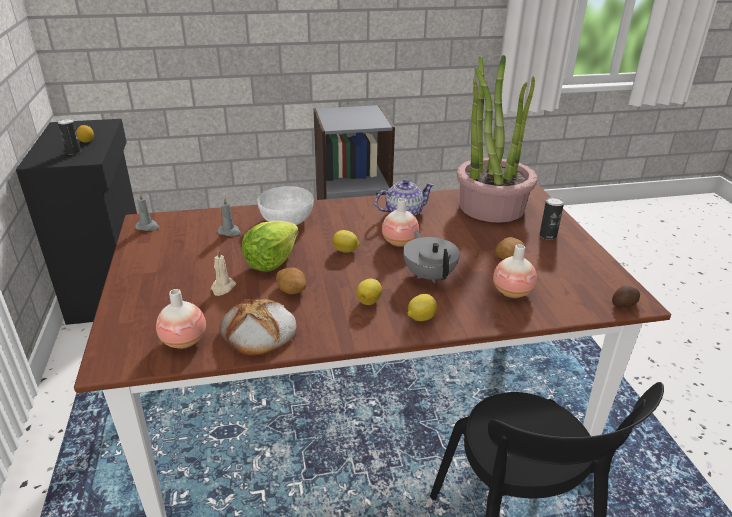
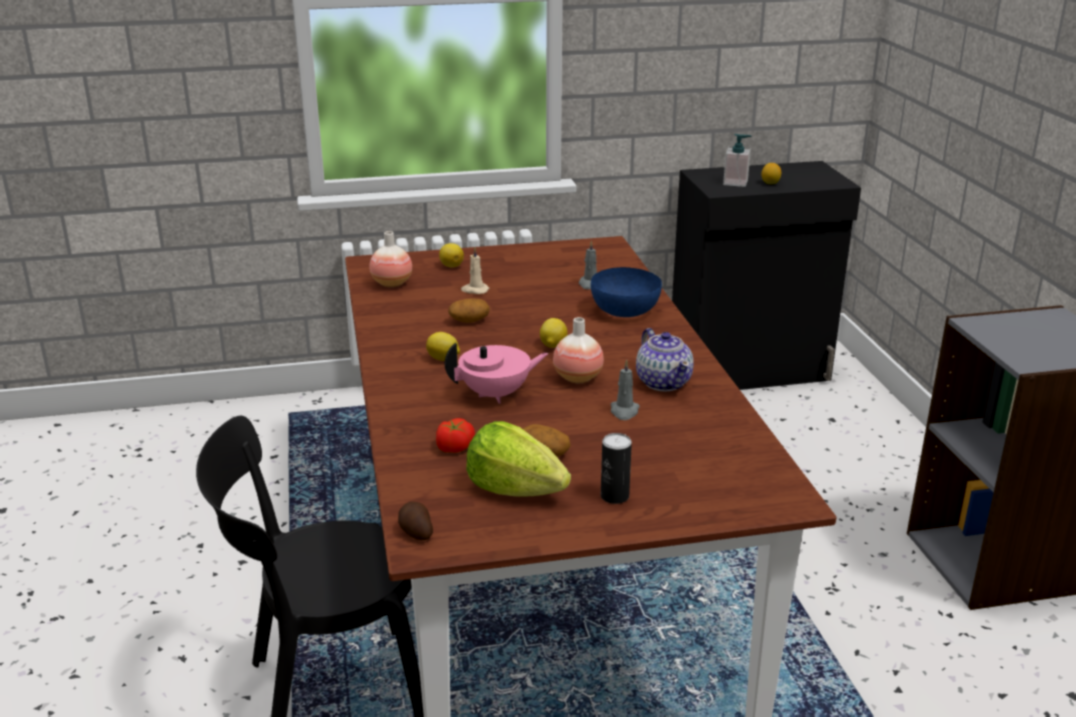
camera: 90 degrees right, 5 degrees down
can [58,118,81,155] -> soap dispenser [723,134,751,187]
grey candle [135,193,160,231] -> grey candle moved to [611,360,640,420]
bread [219,299,297,355] -> none
lettuce [242,220,299,272] -> lettuce moved to [466,421,571,497]
white bowl [258,186,314,225] -> blue bowl [591,267,662,317]
grey teapot [403,230,460,283] -> pink teapot [445,343,548,404]
lemon [407,294,437,321] -> lemon moved to [439,243,464,268]
potted plant [457,55,538,223] -> none
vase [493,244,537,298] -> tomato [436,418,475,453]

